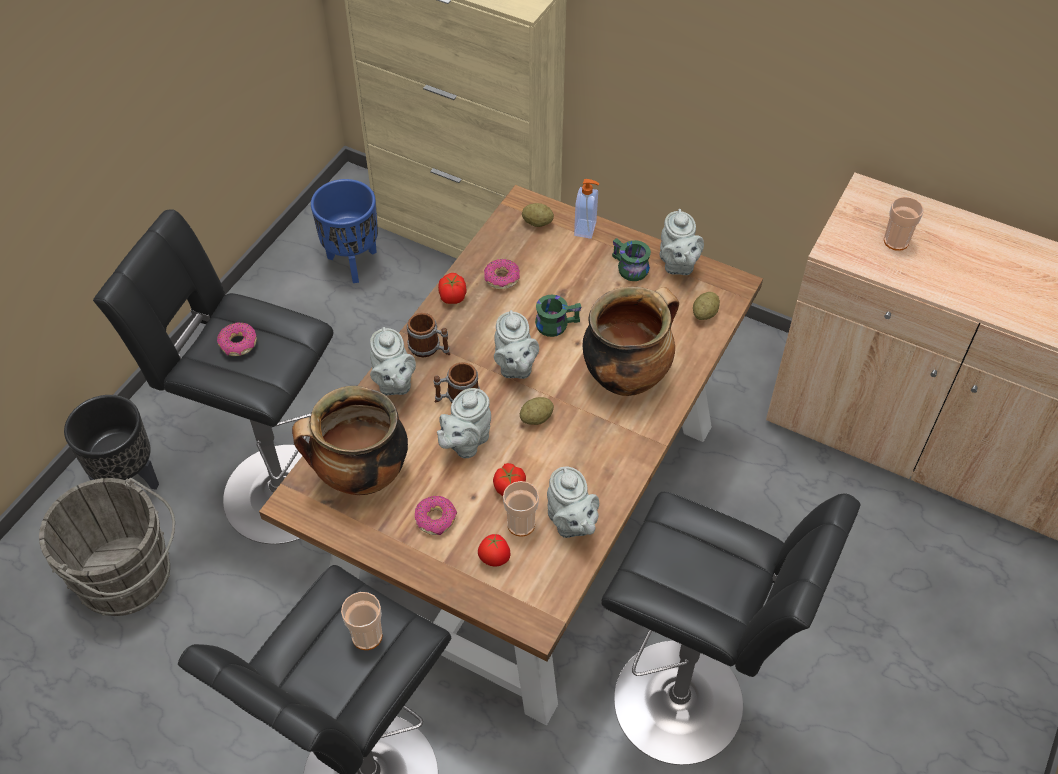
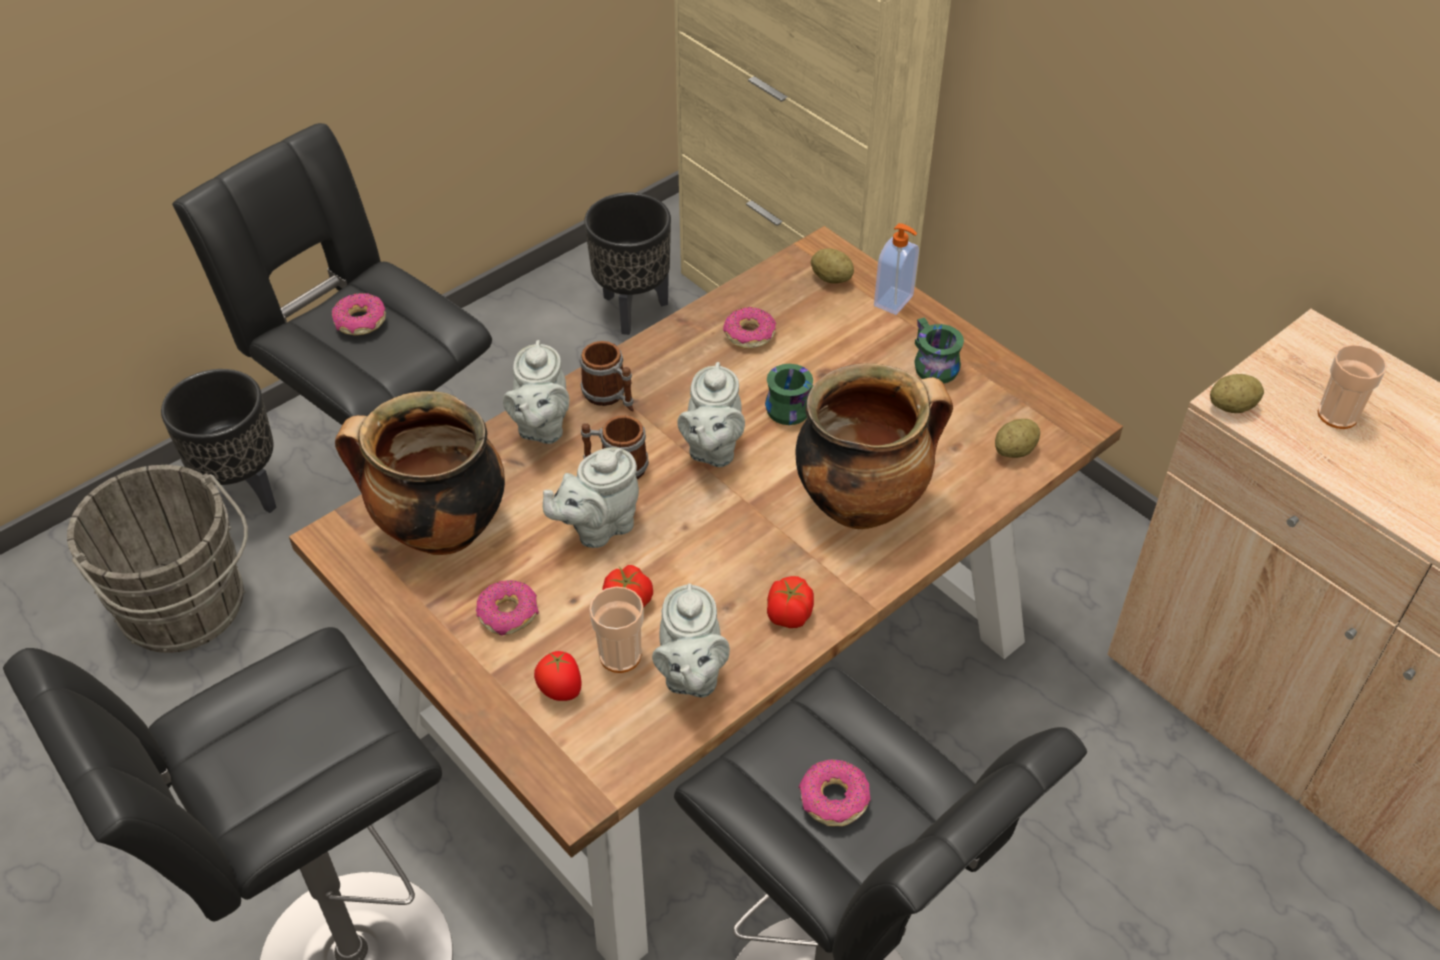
camera: 20 degrees right, 5 degrees down
blue planter [311,179,378,283] -> black planter [584,192,671,335]
cup [341,592,383,650] -> none
tomato [438,273,467,304] -> tomato moved to [767,576,814,628]
potato [520,397,554,425] -> potato moved to [1210,374,1264,413]
grey teapot [660,209,704,275] -> none
none -> donut [799,760,871,826]

